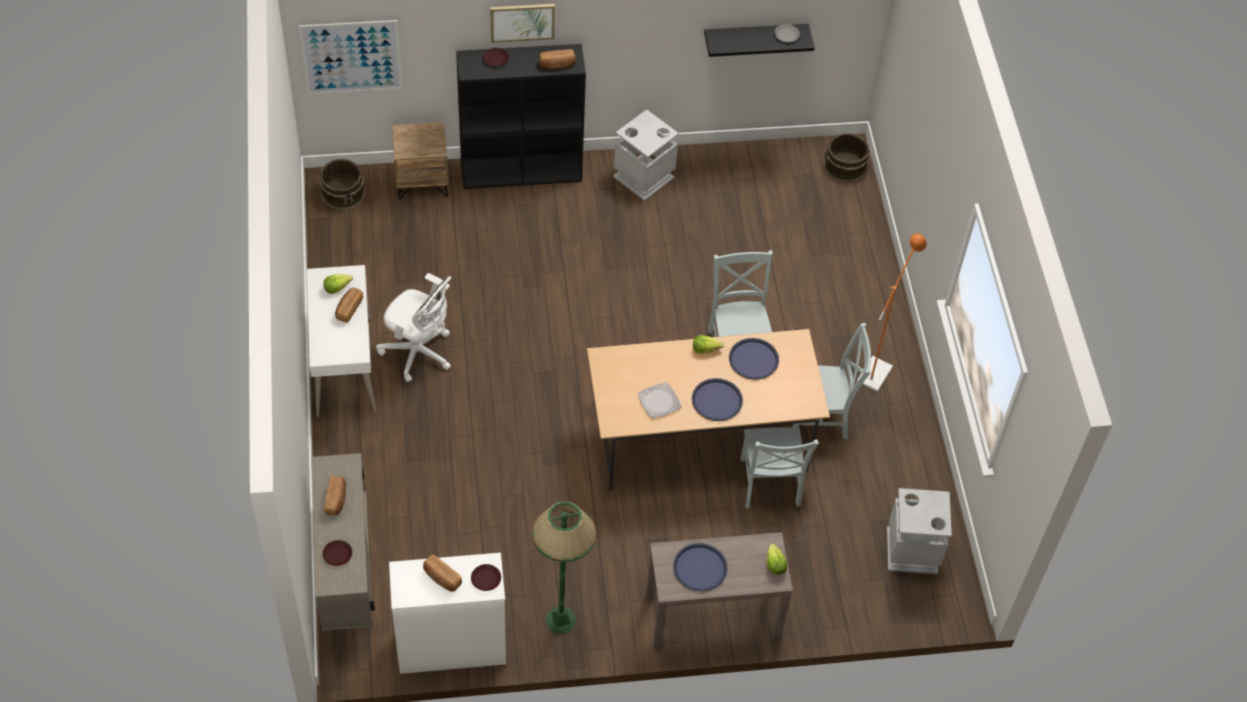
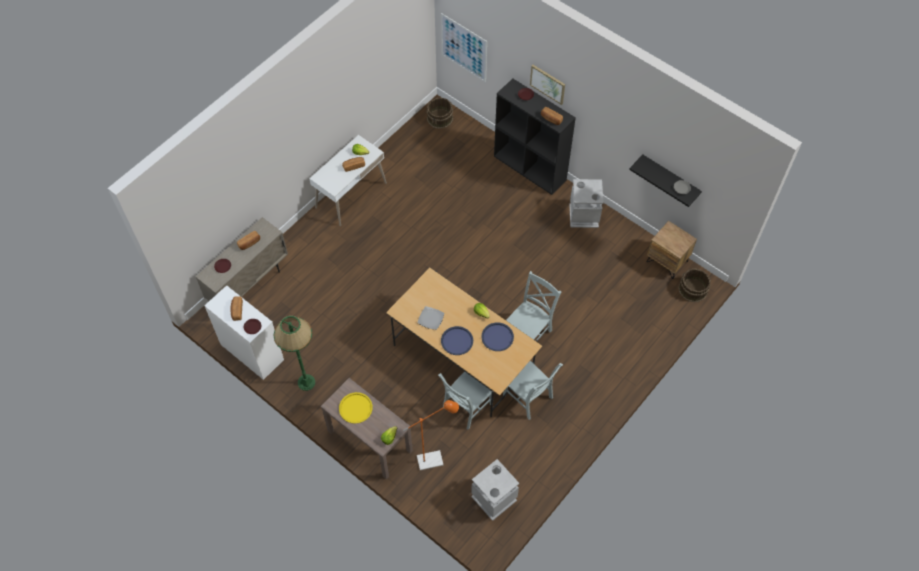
camera: 50 degrees right, 5 degrees up
white office chair [376,273,452,382] -> none
brown nightstand [392,122,449,200] -> brown nightstand moved to [646,221,697,279]
blue tray [673,543,728,591] -> yellow tray [339,392,373,424]
orange floor lamp [857,233,927,392] -> orange floor lamp moved to [403,400,459,470]

